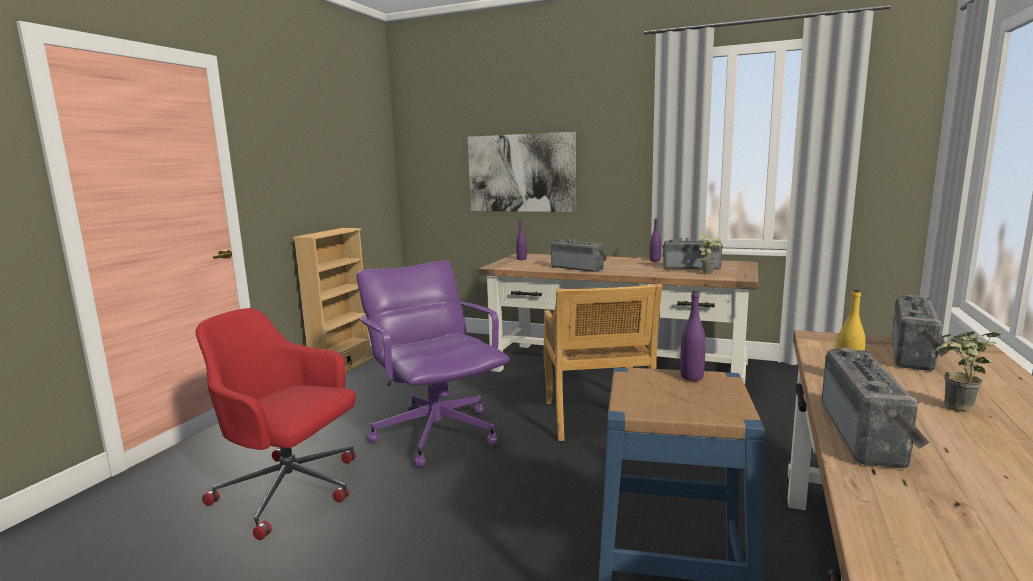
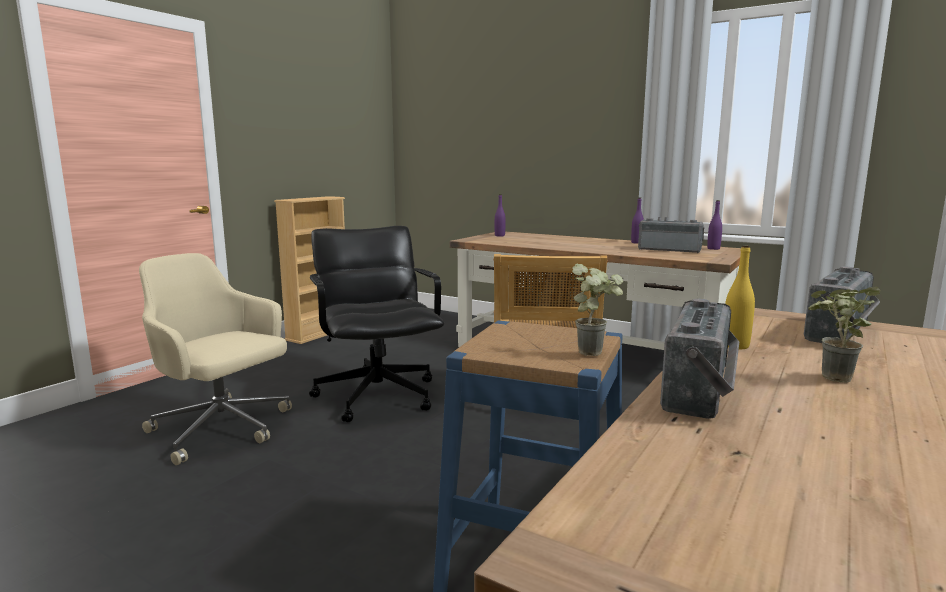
camera: 10 degrees right, 0 degrees up
red office chair [195,308,356,540] -> beige office chair [139,253,292,465]
purple office chair [357,260,510,467] -> black office chair [309,226,444,422]
picture [468,132,576,212] -> none
radio [551,238,607,272] -> none
purple bottle [680,290,706,381] -> purple bottle moved to [707,200,722,250]
potted plant [698,234,722,275] -> potted plant moved to [572,264,623,356]

